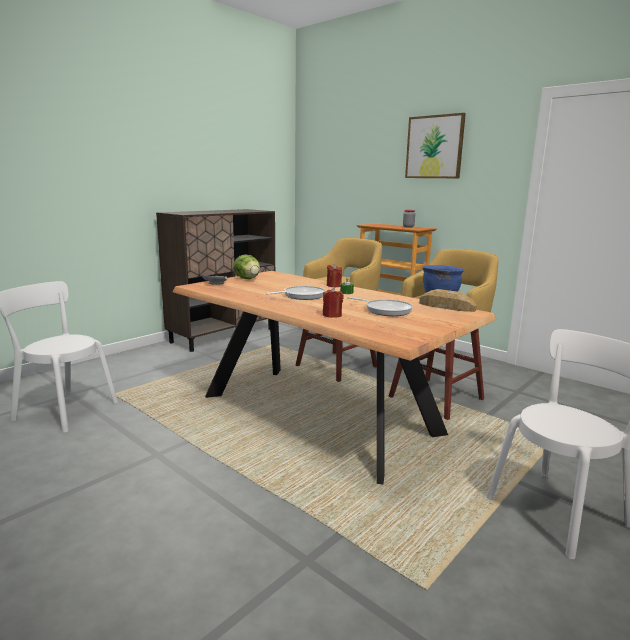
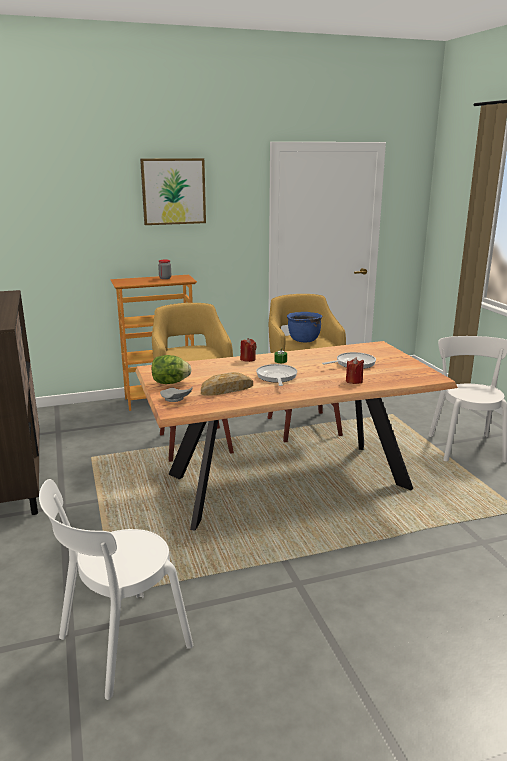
camera: 60 degrees left, 5 degrees up
bread [419,289,477,312] -> bread moved to [201,372,253,396]

